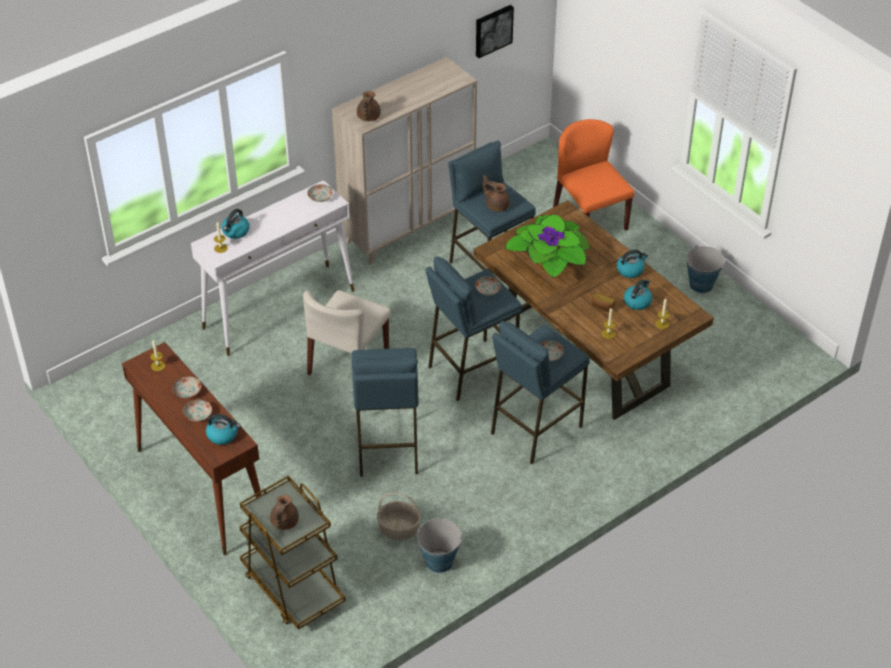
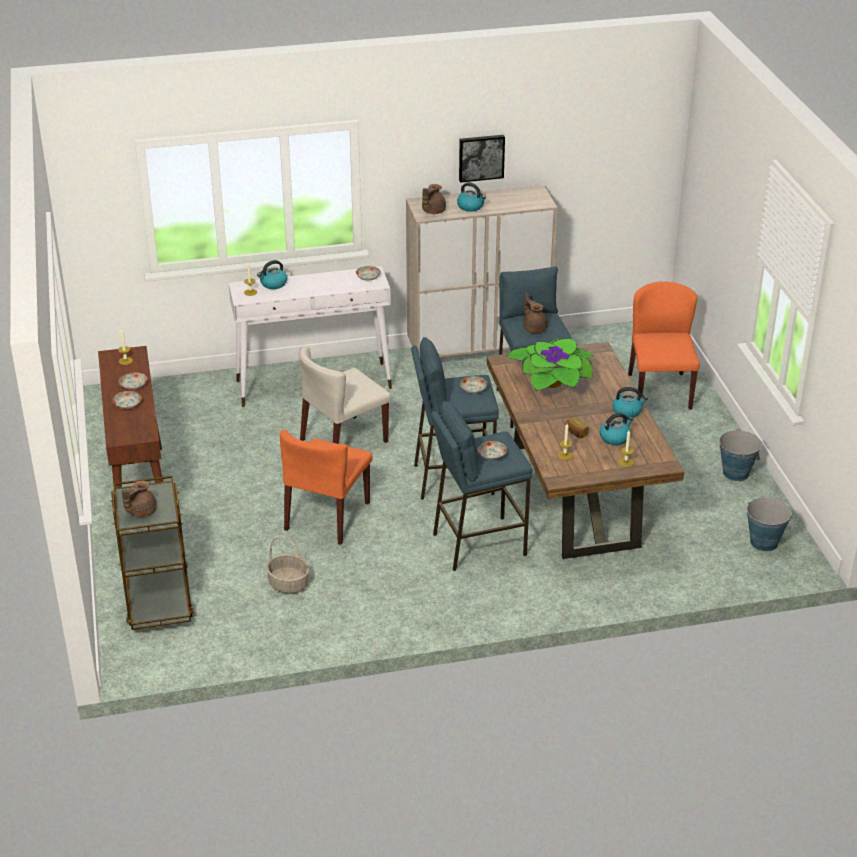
camera: 25 degrees right, 10 degrees down
kettle [206,414,241,445] -> kettle moved to [457,182,486,212]
blue stool [352,348,419,477] -> orange chair [280,430,372,545]
bucket [416,519,463,573] -> bucket moved to [747,497,792,552]
picture [476,5,514,58] -> picture moved to [459,135,505,183]

